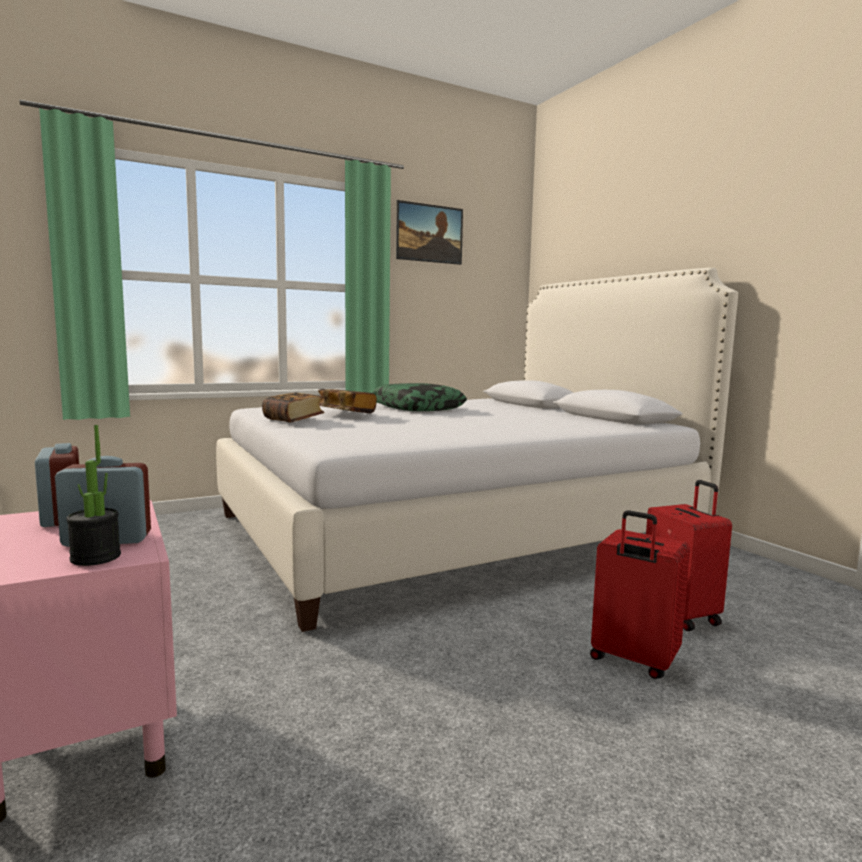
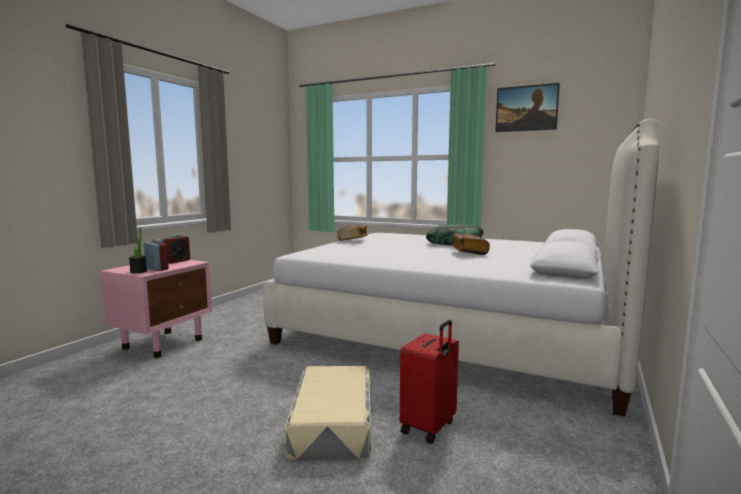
camera: 55 degrees right, 0 degrees up
book [318,389,377,413] -> book moved to [452,234,490,255]
red suitcase [590,510,690,679] -> beige storage box [285,366,371,460]

